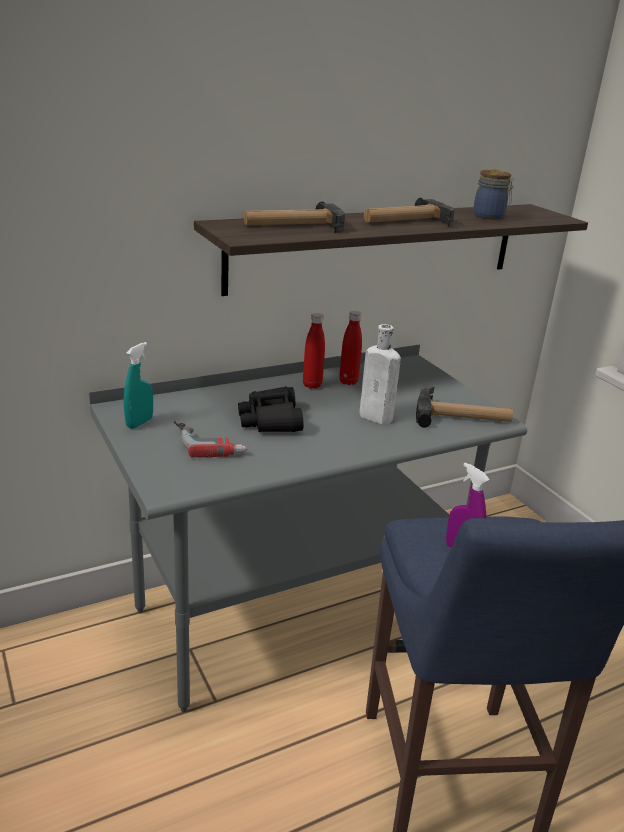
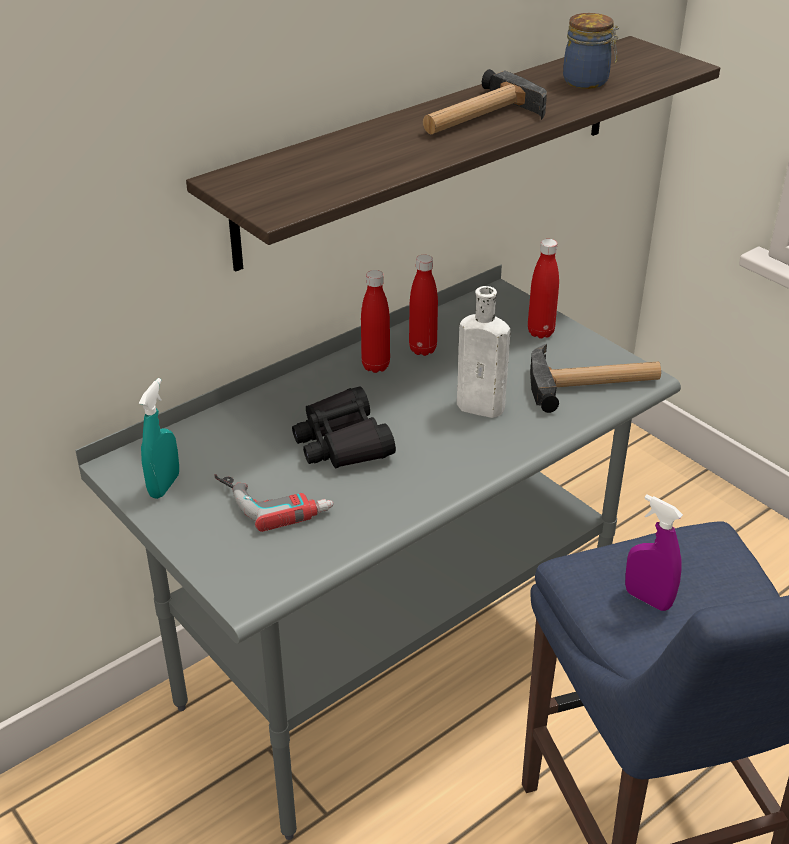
camera: 10 degrees left, 10 degrees up
hammer [244,202,345,233] -> none
none -> red bottle [528,239,559,338]

